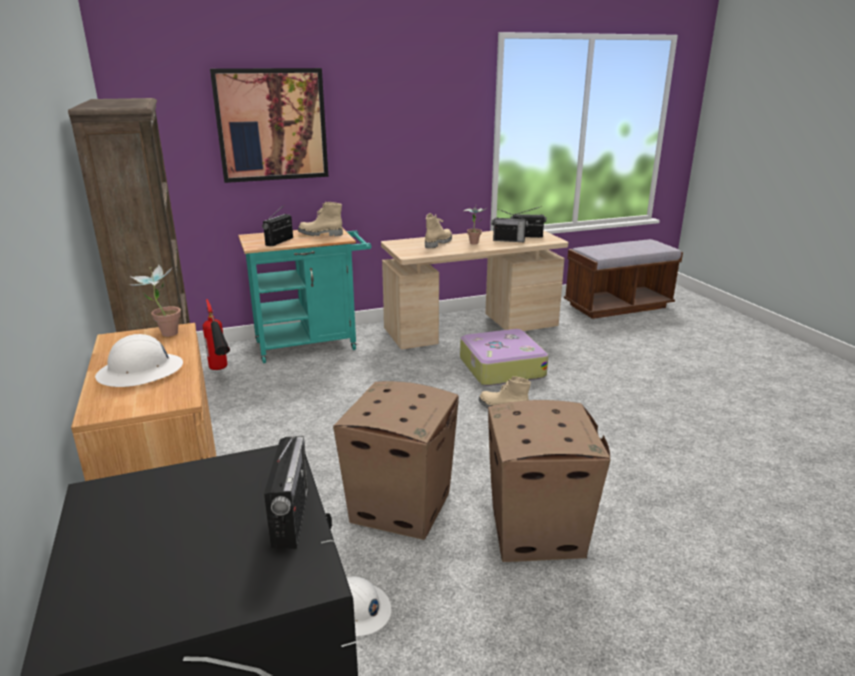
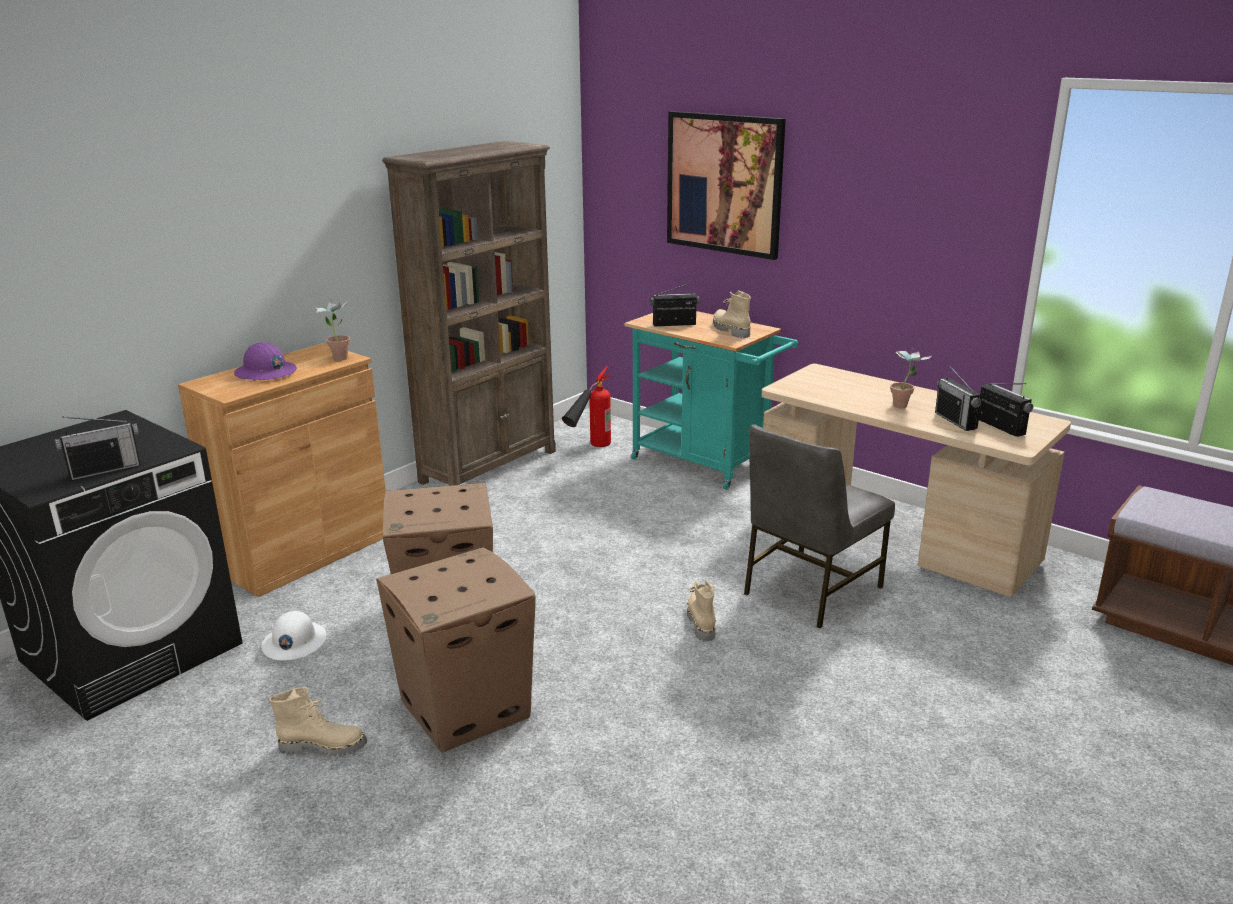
camera: 60 degrees right, 0 degrees up
white hard hat [95,334,183,387] -> purple hard hat [234,342,297,381]
beige boot [425,213,452,249] -> beige boot moved to [269,687,367,756]
suitcase [460,329,548,386] -> grey chair [744,424,895,629]

